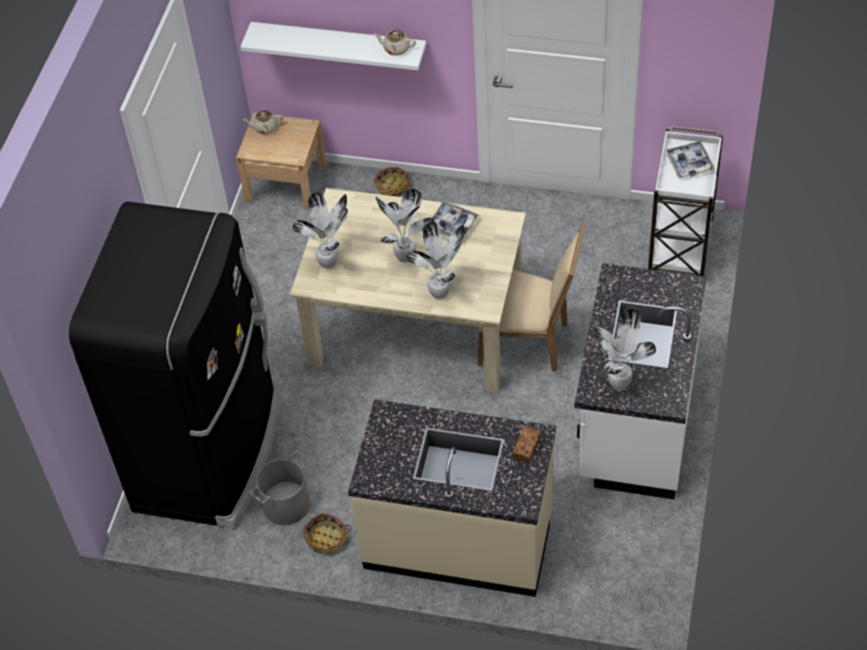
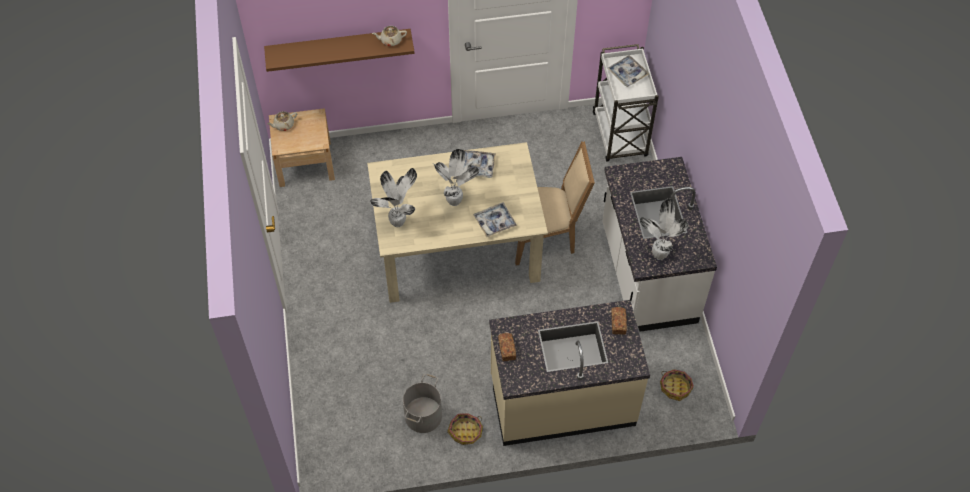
camera: 25 degrees left, 5 degrees up
black fridge [69,201,278,529] -> none
white shelf [240,22,426,70] -> brown shelf [264,29,415,72]
basket [374,167,412,197] -> basket moved to [660,369,694,401]
potted plant [406,222,465,299] -> tray [474,202,517,237]
none -> bread [498,333,516,361]

